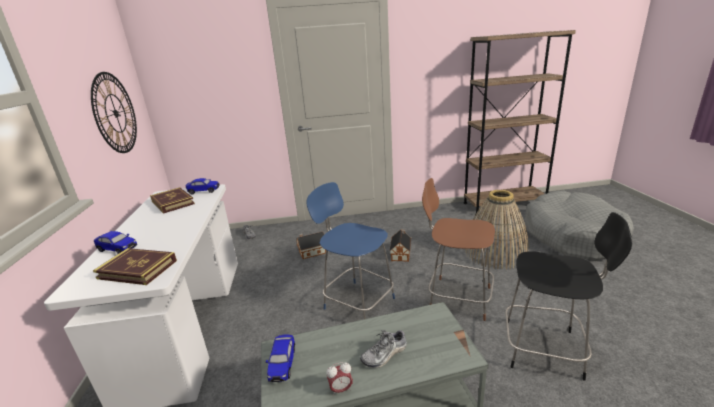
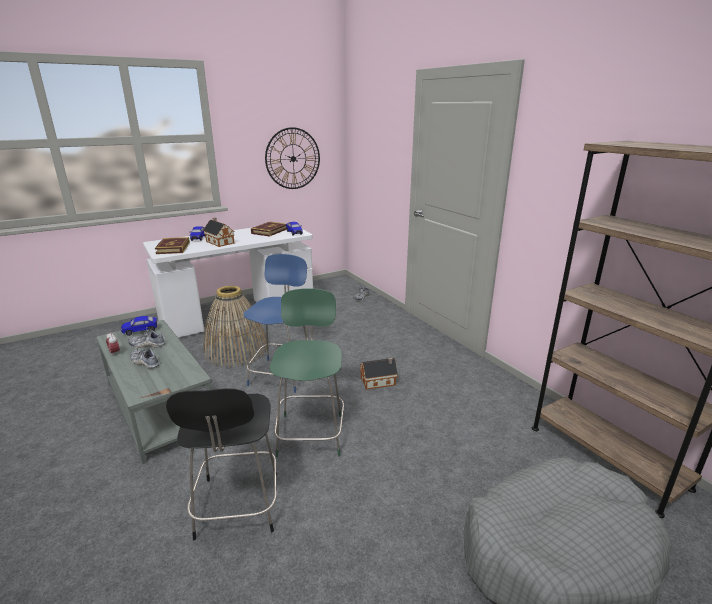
camera: 65 degrees right, 0 degrees up
toy house [296,232,326,259] -> toy house moved to [203,218,235,247]
brown chair [422,178,495,321] -> green chair [270,288,344,457]
basket [465,190,529,269] -> basket moved to [203,286,267,368]
none -> shoe [128,327,165,348]

